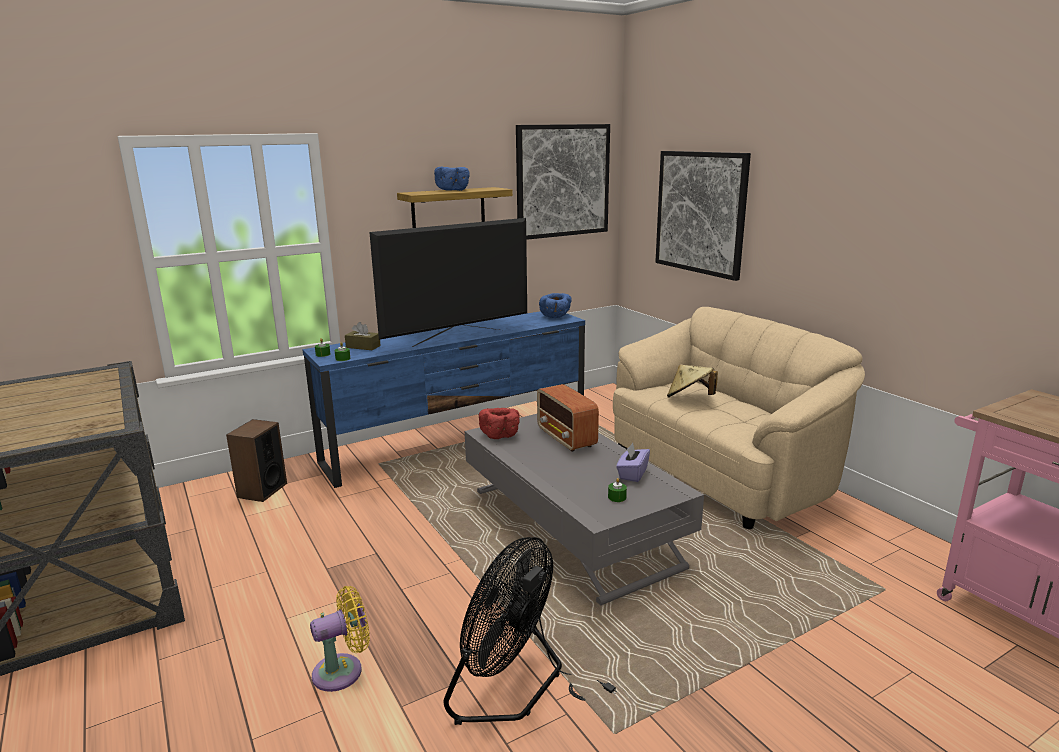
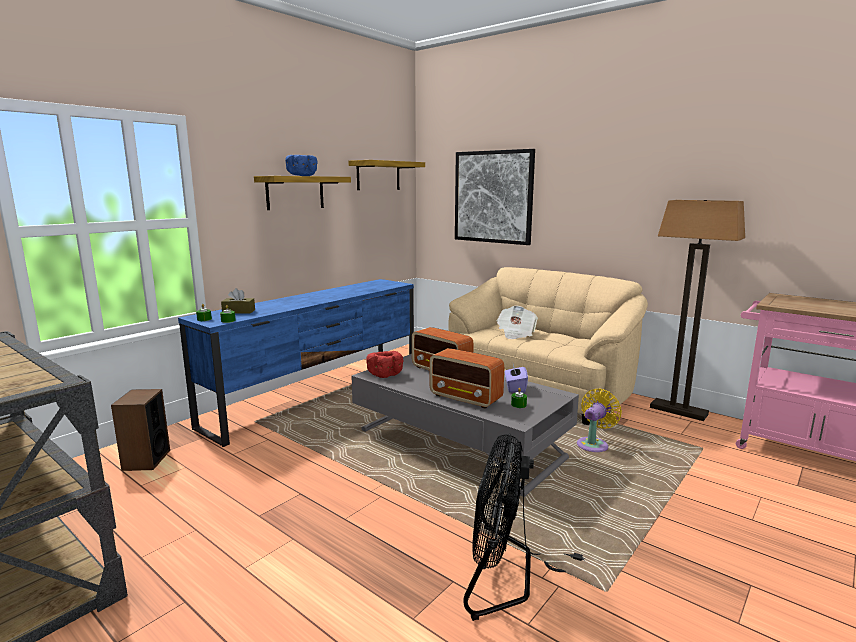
camera: 20 degrees left, 5 degrees down
yellow fan [310,586,370,692] -> yellow fan moved to [577,388,622,452]
television [369,218,527,347] -> none
picture [516,124,610,240] -> shelf [348,160,425,190]
blue bowl [539,293,572,318] -> none
beige hat [667,365,718,398] -> newspaper [496,306,538,339]
none -> radio [430,348,504,409]
none -> floor lamp [650,200,745,421]

